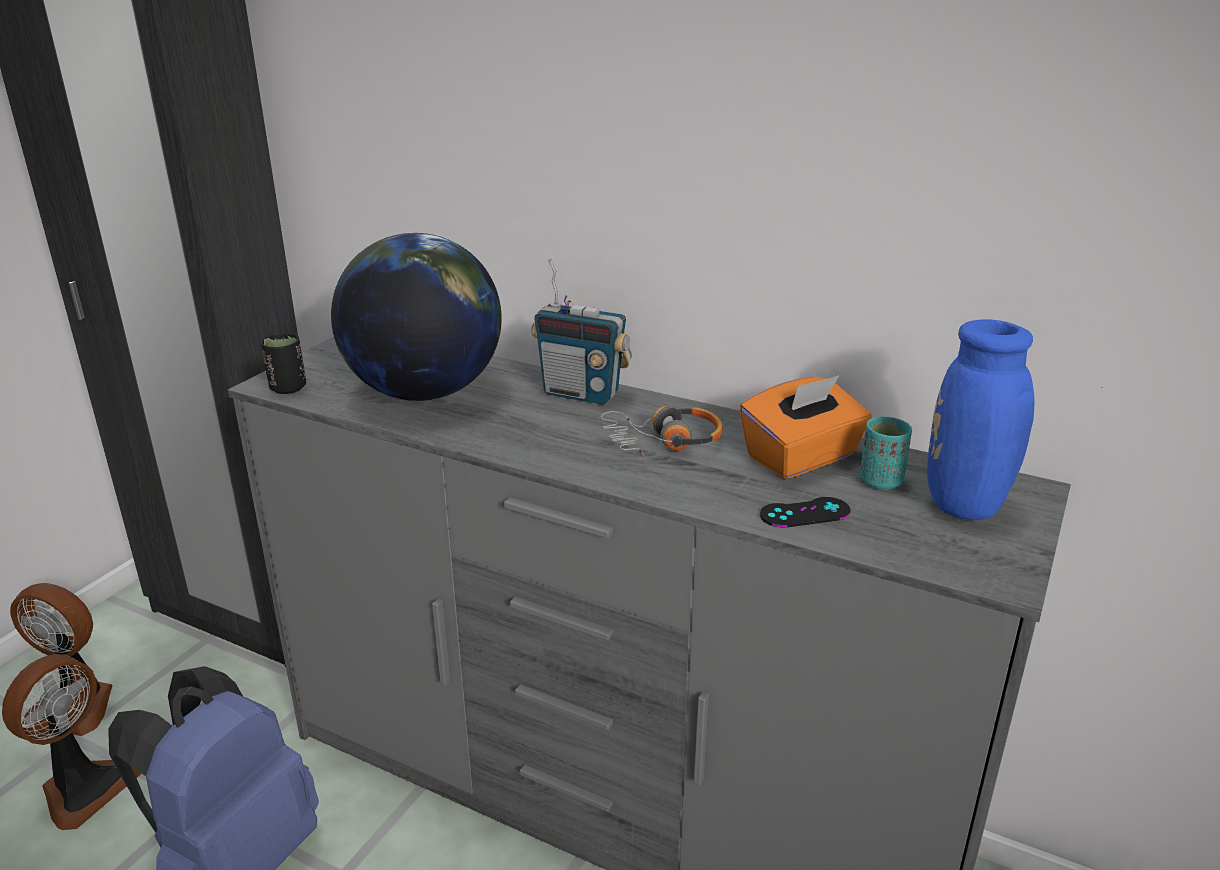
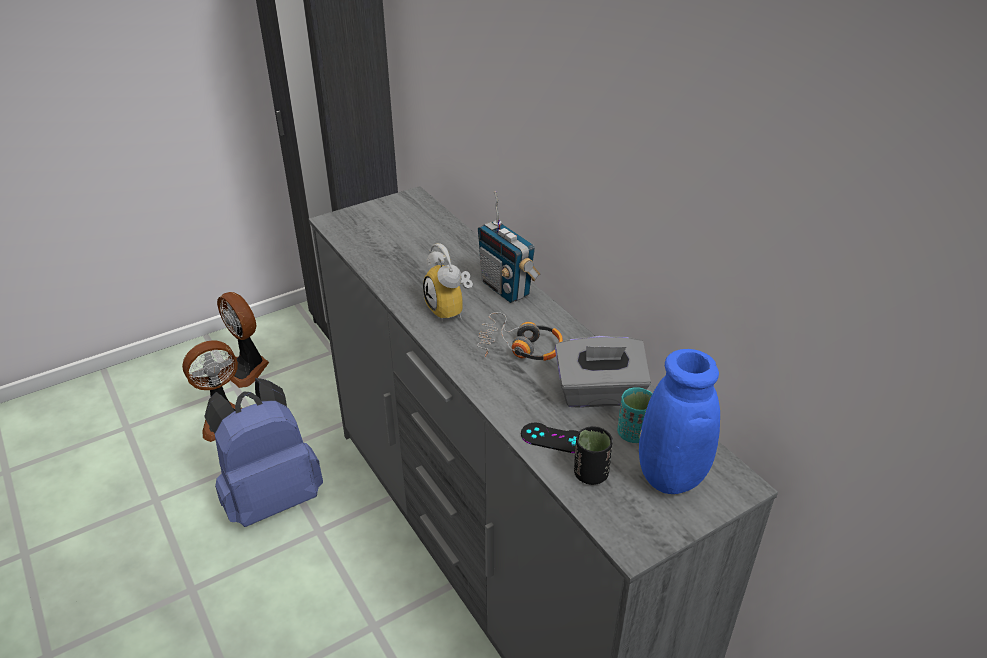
camera: 30 degrees right, 10 degrees up
black cup [261,333,306,394] -> black cup moved to [574,426,613,485]
globe [331,233,502,401] -> none
orange tissue box [739,375,872,479] -> grey tissue box [555,336,651,408]
none -> alarm clock [423,243,473,322]

